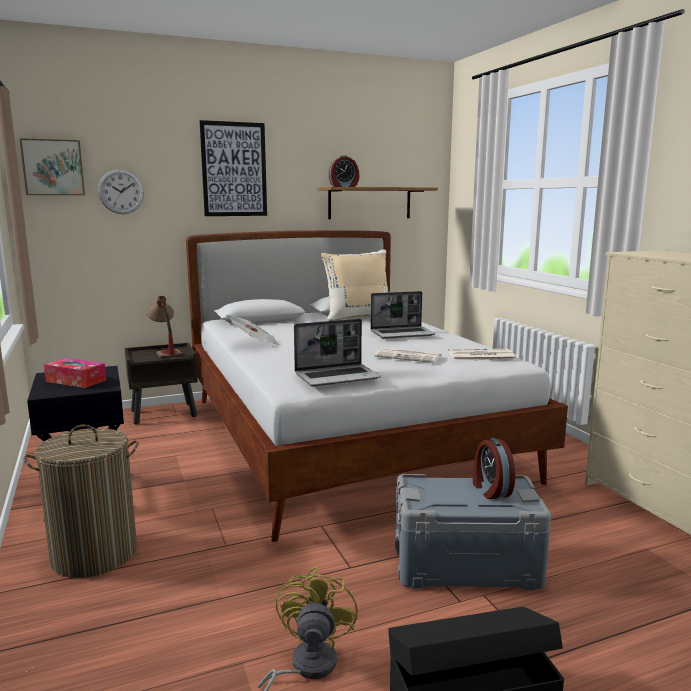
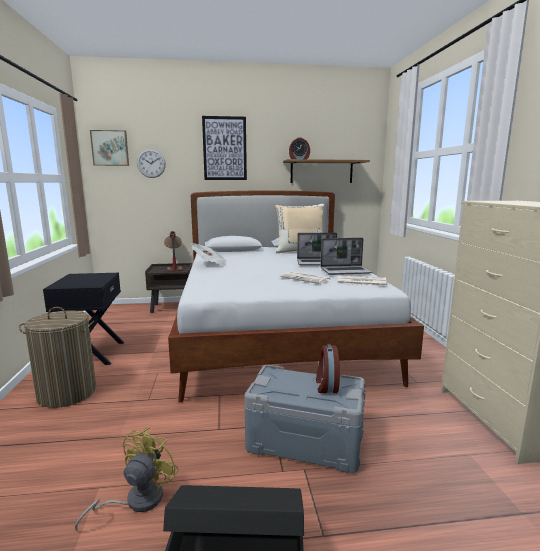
camera: 15 degrees right, 0 degrees up
tissue box [44,358,106,388] -> none
laptop [294,319,381,386] -> laptop moved to [320,238,373,275]

